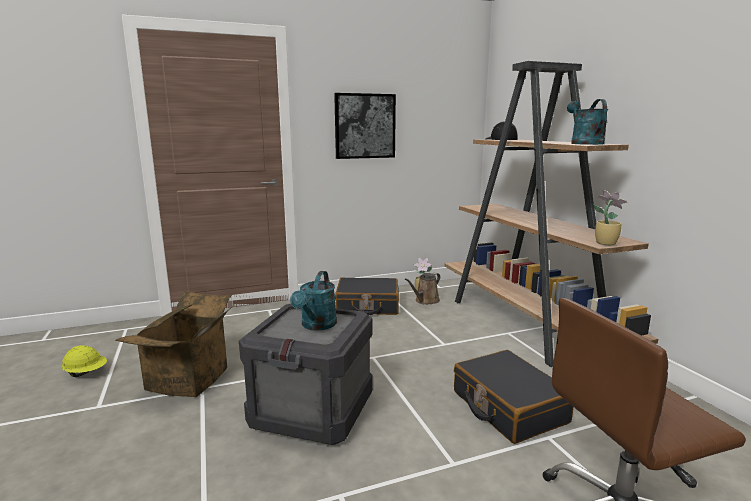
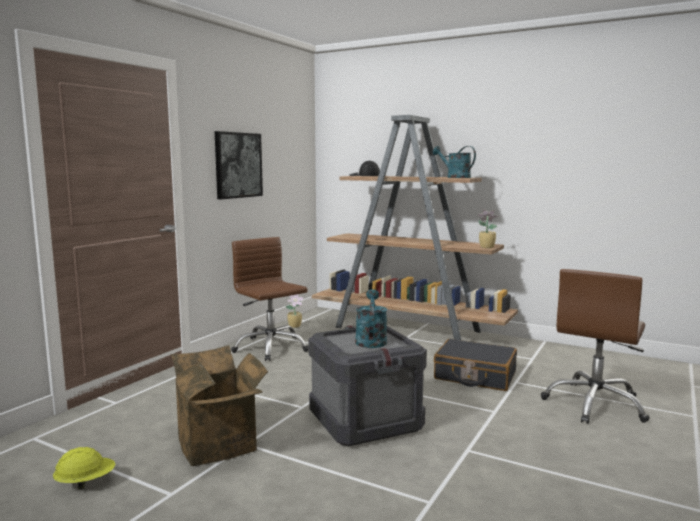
camera: 40 degrees left, 5 degrees down
turquoise watering can [290,271,337,331] -> turquoise watering can turned 150 degrees counterclockwise [355,289,387,348]
black suitcase [335,277,399,315] -> brown office chair [231,237,309,361]
brown watering can [405,273,440,305] -> none

